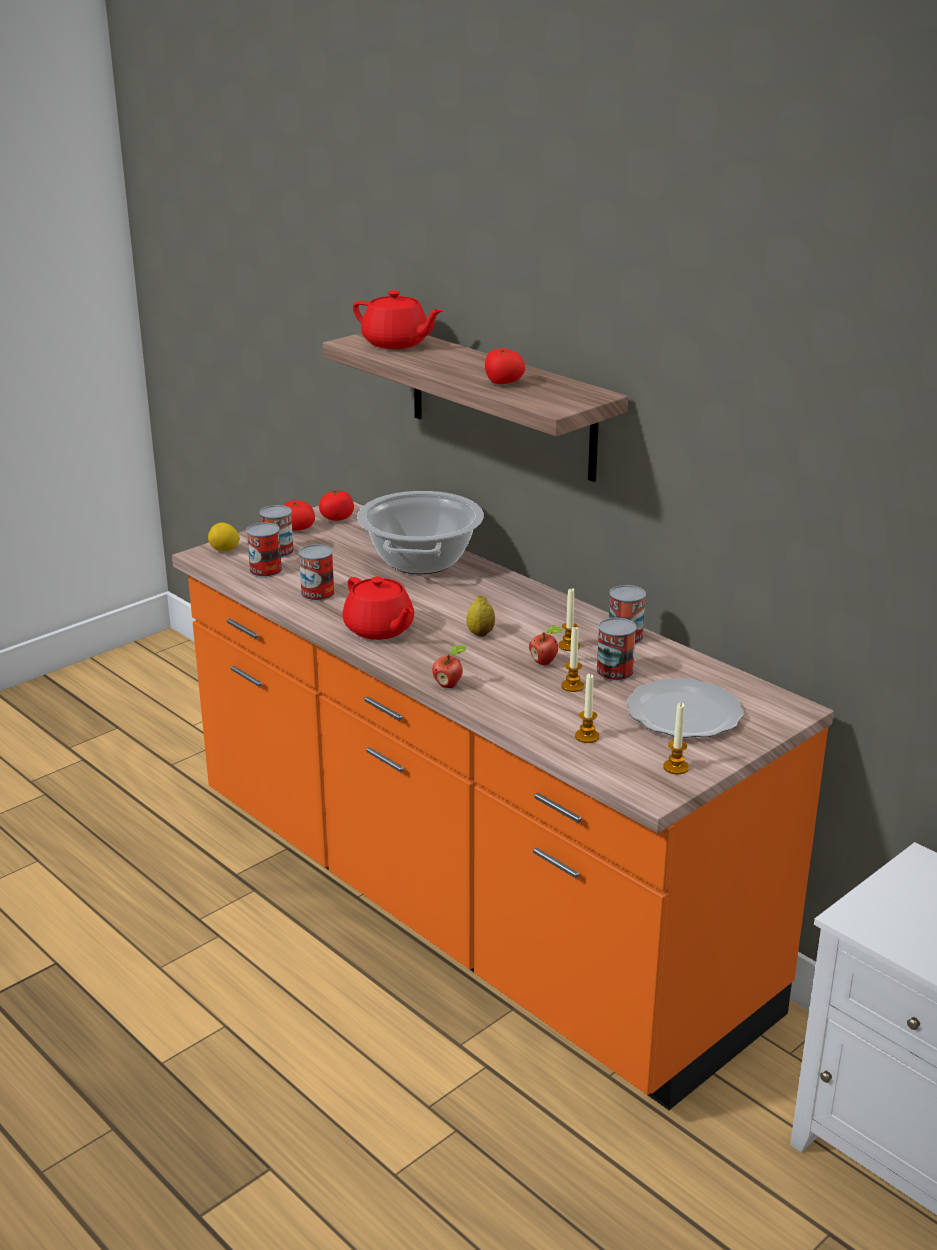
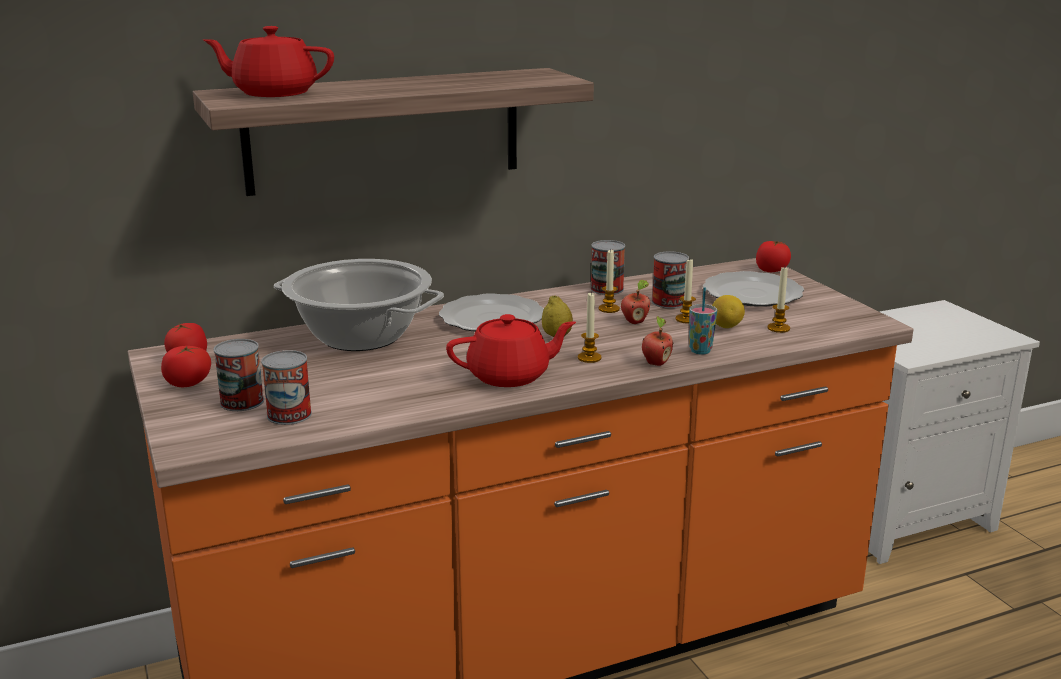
camera: 70 degrees left, 5 degrees down
lemon [208,523,240,551] -> lemon moved to [712,295,745,328]
can [298,544,335,601] -> none
red teapot [353,290,443,349] -> red teapot turned 135 degrees counterclockwise [203,26,334,97]
tomato [485,348,525,384] -> tomato moved to [756,241,791,272]
candle [663,703,689,774] -> candle moved to [578,293,601,363]
none -> plate [439,293,544,332]
none -> cup [689,287,717,355]

